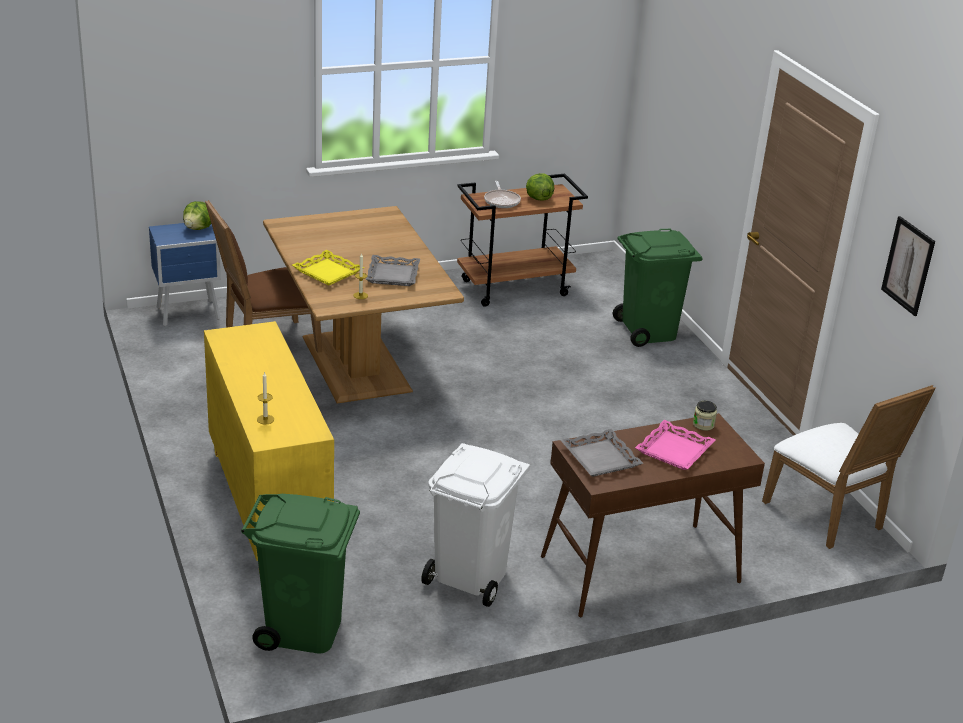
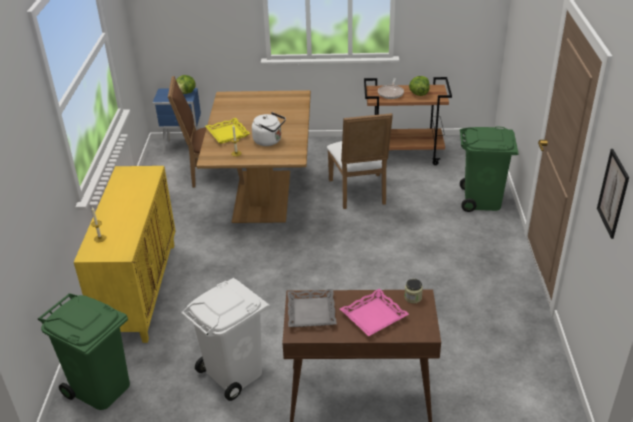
camera: 25 degrees right, 5 degrees up
grey tray [366,255,420,286] -> white kettle [252,112,286,146]
white chair [762,385,936,549] -> white chair moved to [327,113,393,209]

